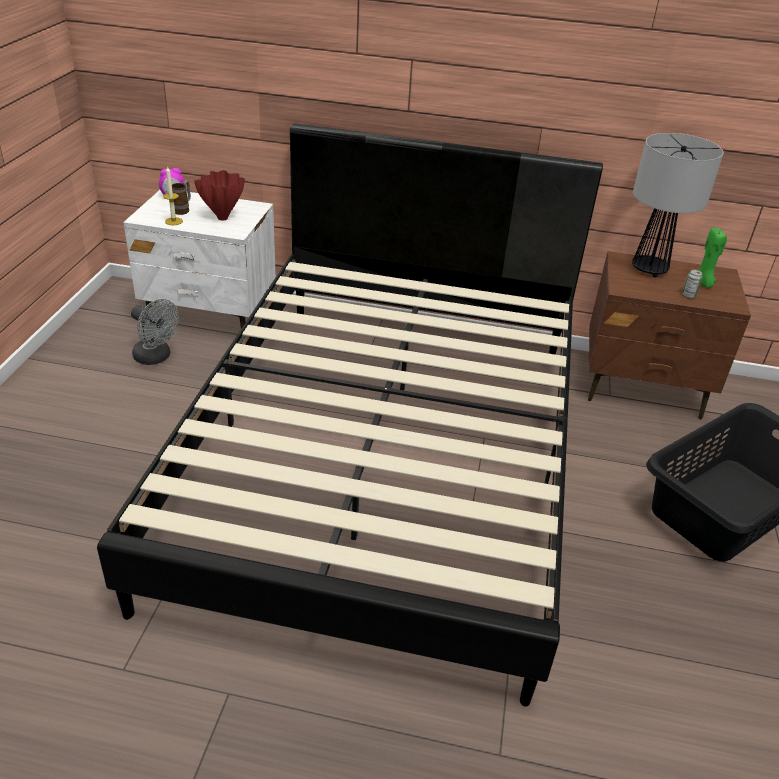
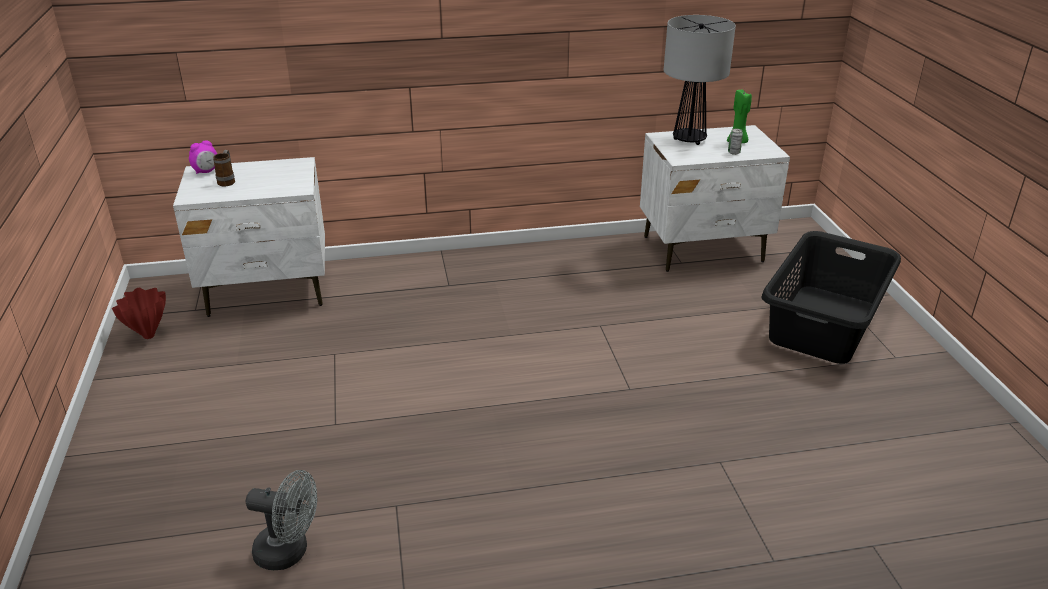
camera: 20 degrees left, 5 degrees down
black bed [97,123,603,706] -> none
grey fan [131,299,179,365] -> grey fan moved to [246,470,317,570]
candle [163,166,183,225] -> none
red vase [194,170,245,220] -> red vase moved to [112,288,166,339]
brown nightstand [588,251,751,419] -> white nightstand [640,125,790,272]

